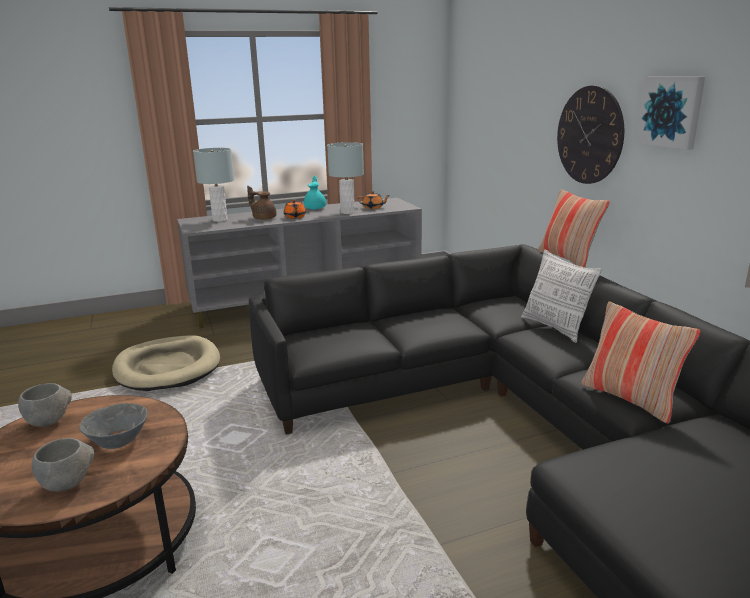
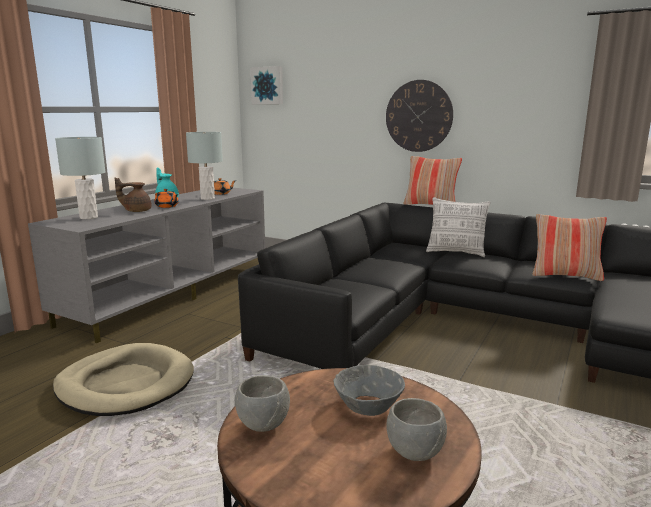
camera: 40 degrees left, 5 degrees down
picture [636,77,705,150] -> picture moved to [250,66,283,104]

